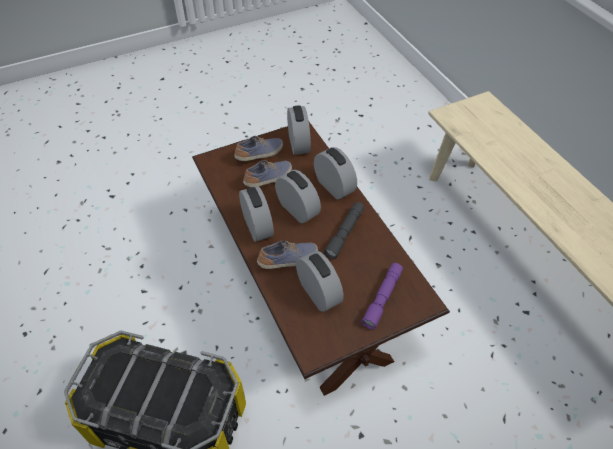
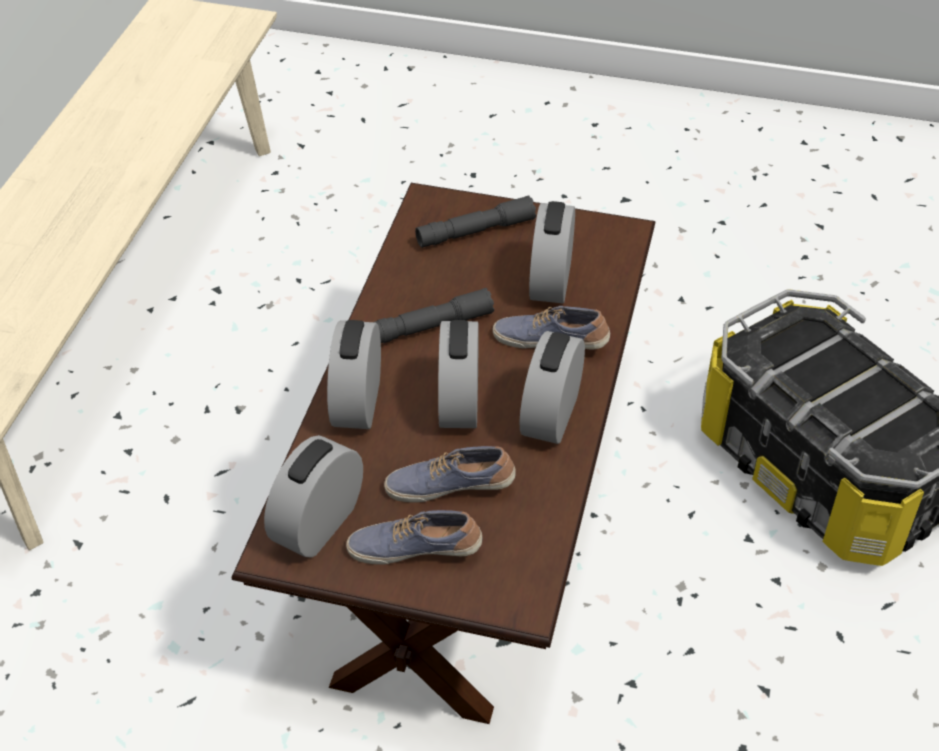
camera: 140 degrees left, 5 degrees down
purple flashlight [361,263,403,330] -> grey flashlight [415,195,536,248]

